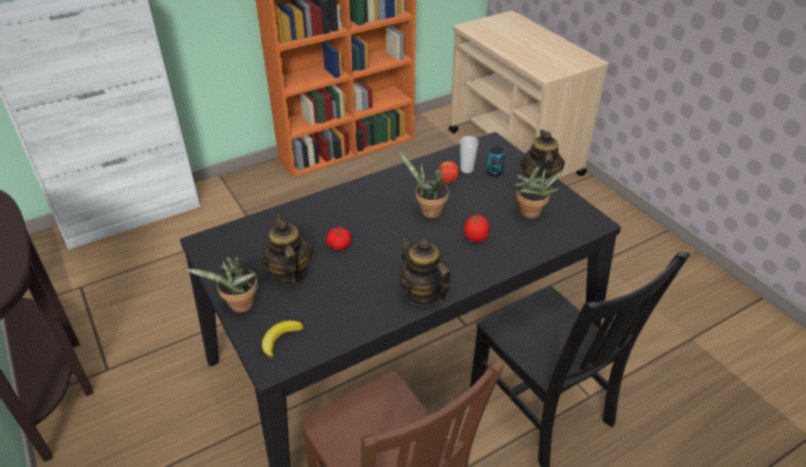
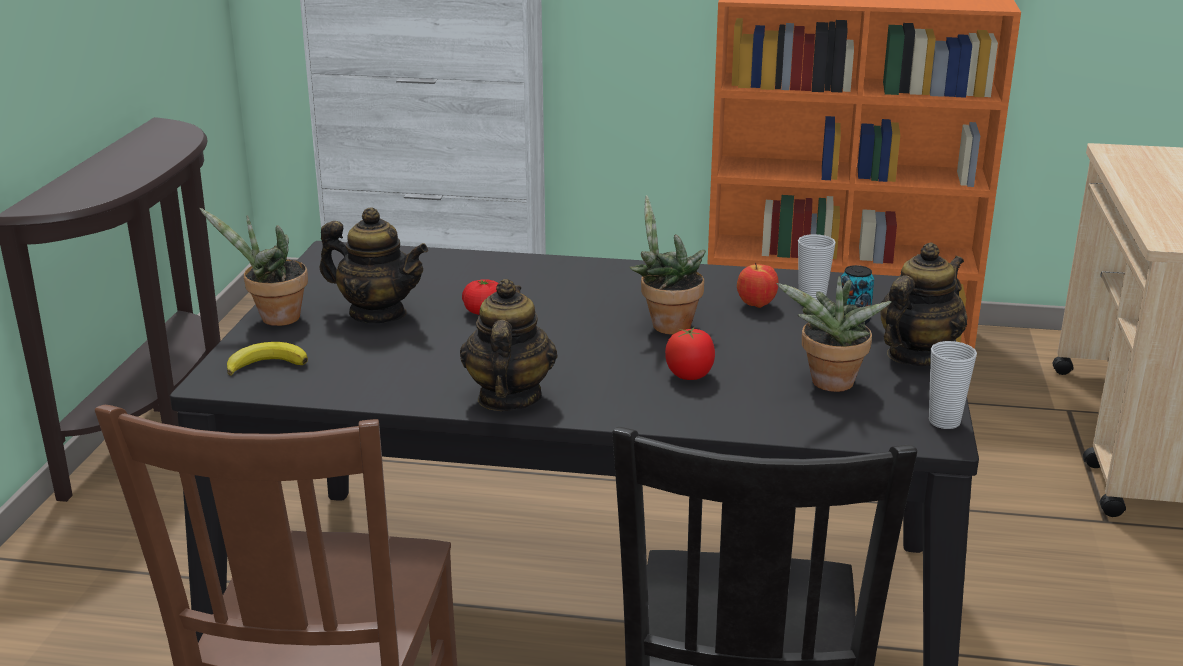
camera: 40 degrees right, 15 degrees down
teapot [261,215,313,285] -> teapot turned 90 degrees clockwise [320,207,428,323]
none -> cup [929,341,977,429]

